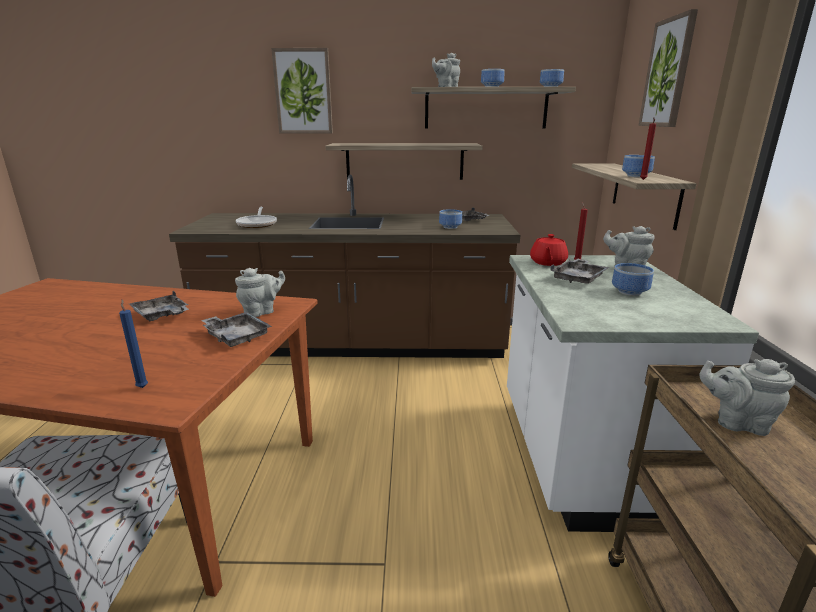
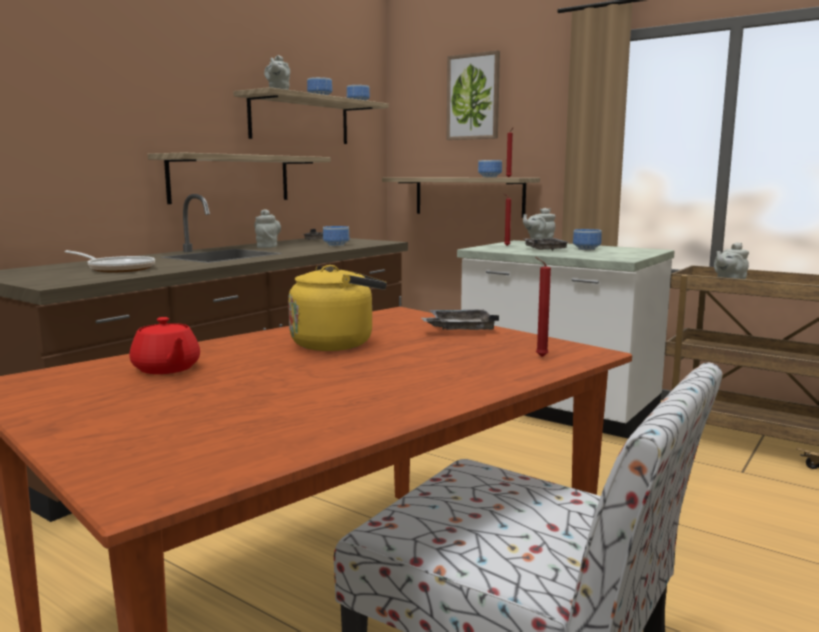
camera: 55 degrees left, 10 degrees down
blue candle [119,299,148,388] -> red candle [535,257,551,357]
grey tray [129,291,189,321] -> yellow kettle [288,265,387,351]
grey teapot [235,268,285,317] -> grey teapot moved to [254,209,281,248]
picture [271,48,333,133] -> none
red teapot [530,234,568,266] -> red teapot moved to [129,317,200,374]

